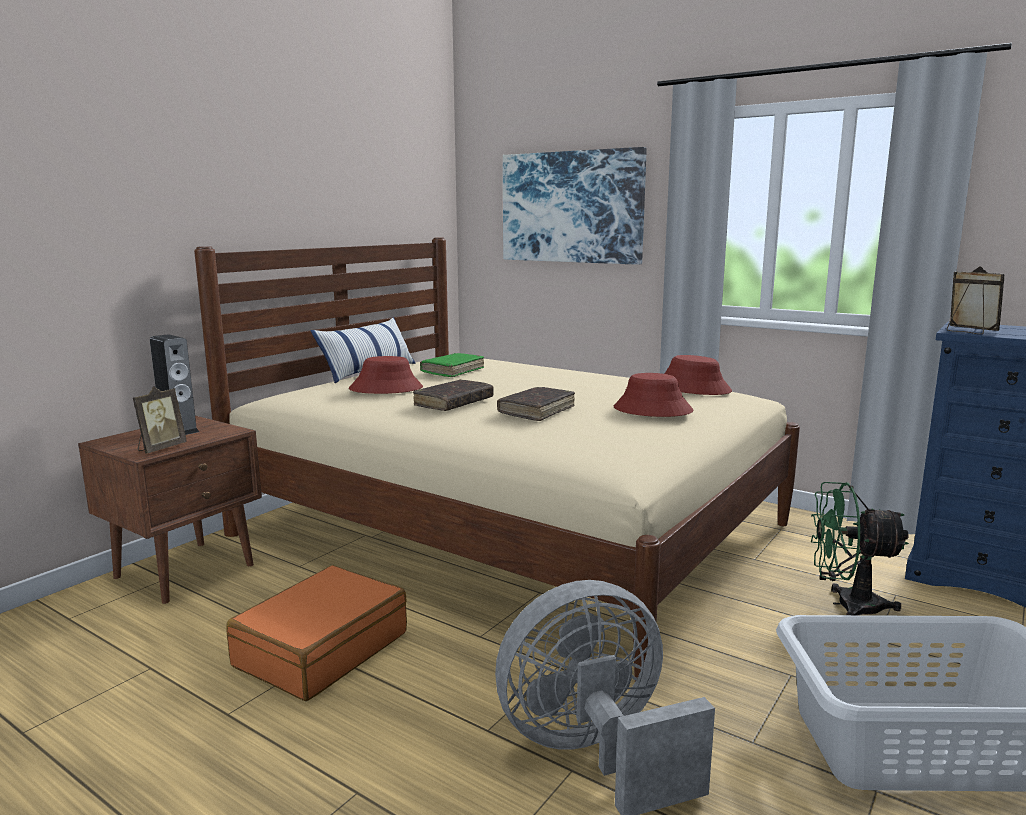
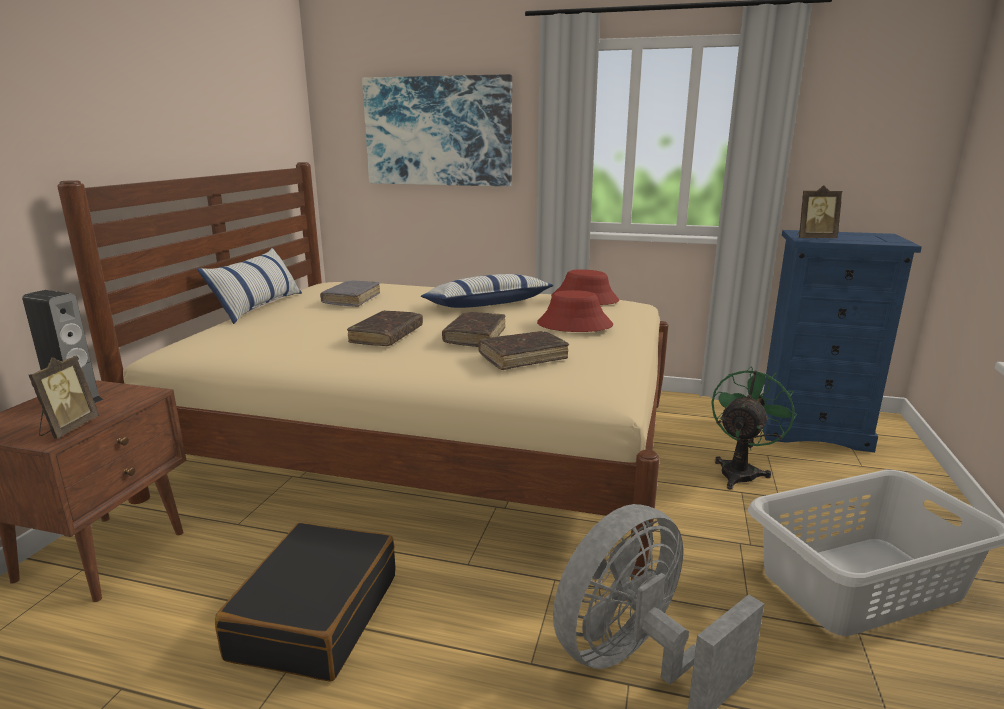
camera: 20 degrees left, 5 degrees up
orange suitcase [226,565,407,701] -> black suitcase [215,523,396,682]
red hat [349,356,423,394] -> none
green book [420,353,484,377] -> grey book [320,281,380,307]
green fan [811,482,909,615] -> green fan turned 135 degrees clockwise [711,366,797,490]
picture frame [947,266,1005,334] -> picture frame turned 150 degrees clockwise [797,185,842,238]
none -> pillow [421,274,554,308]
none -> brown book [478,331,569,370]

